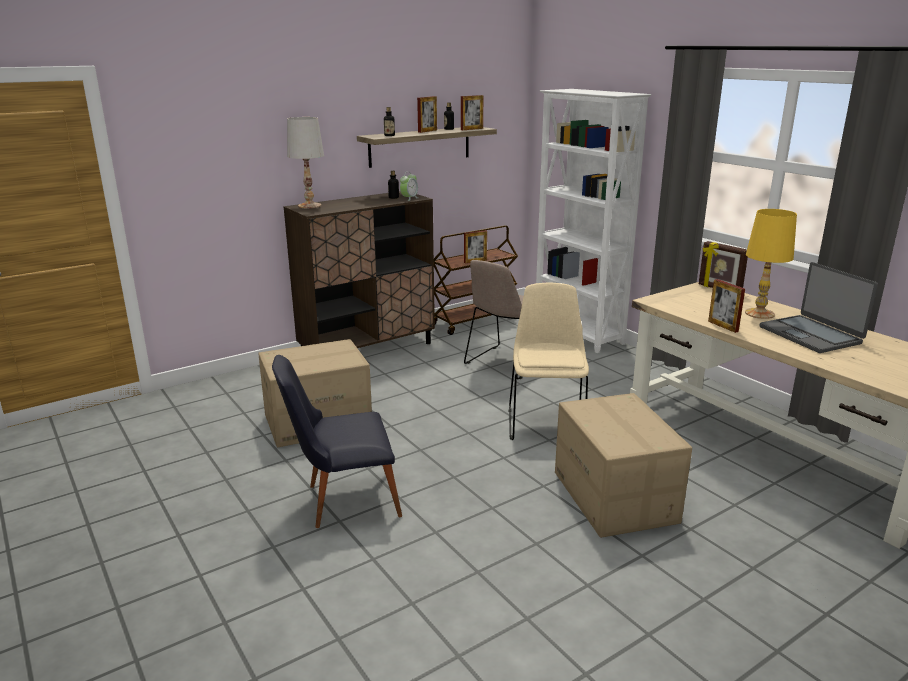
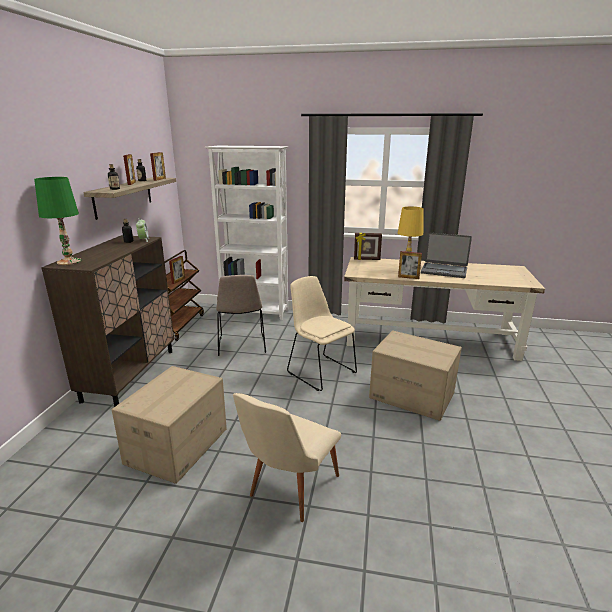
camera: 45 degrees left, 0 degrees up
black chair [272,355,402,528] -> beige chair [233,393,341,522]
white table lamp [287,117,324,208] -> green table lamp [34,177,81,265]

